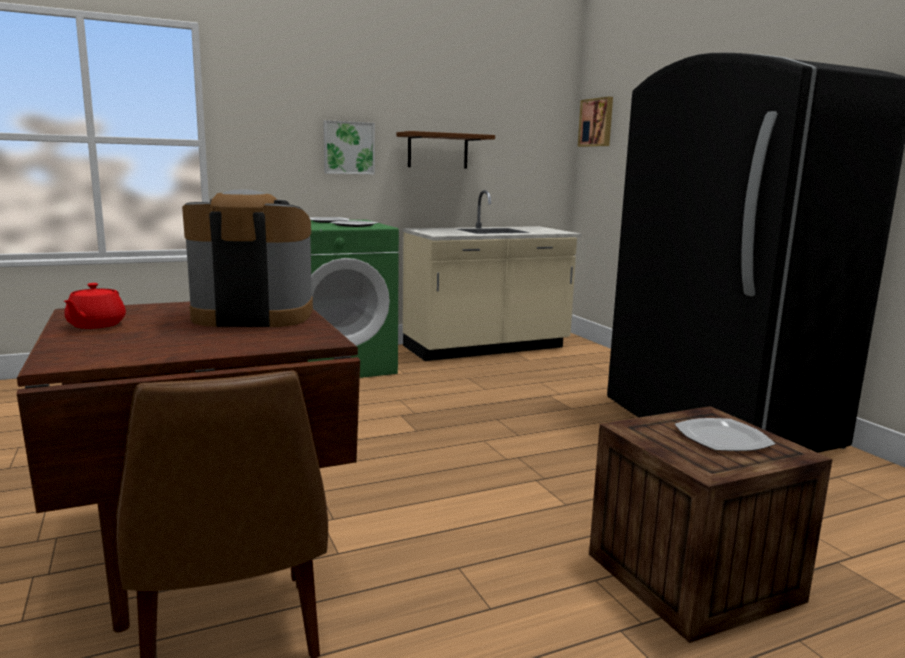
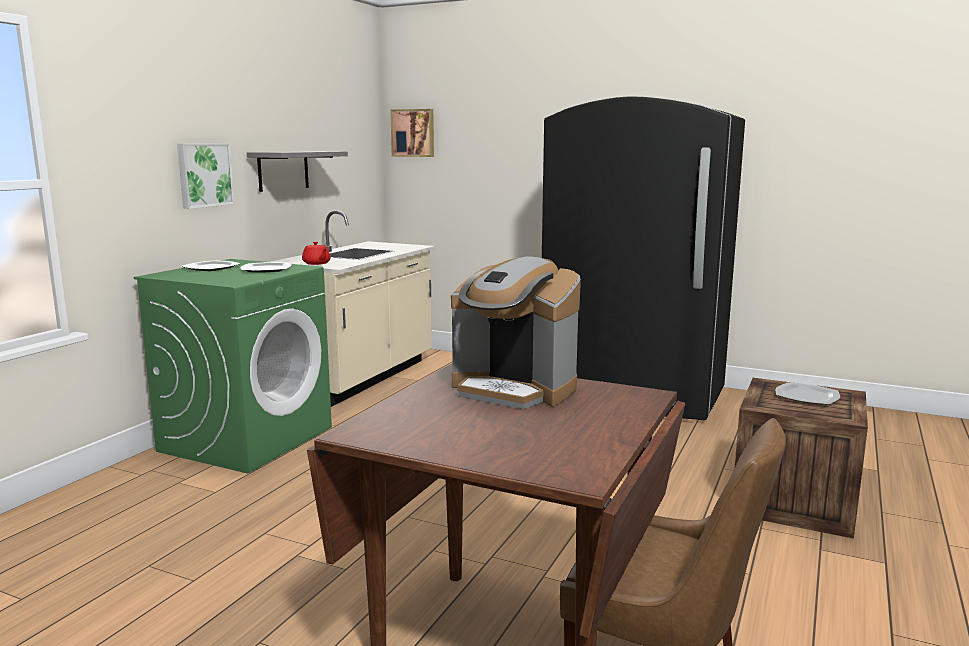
camera: 40 degrees left, 0 degrees up
red teapot [64,283,126,329] -> red teapot moved to [302,242,331,265]
coffee machine [182,189,313,327] -> coffee machine turned 105 degrees counterclockwise [451,256,581,409]
brown shelf [396,131,495,169] -> grey shelf [247,151,348,192]

